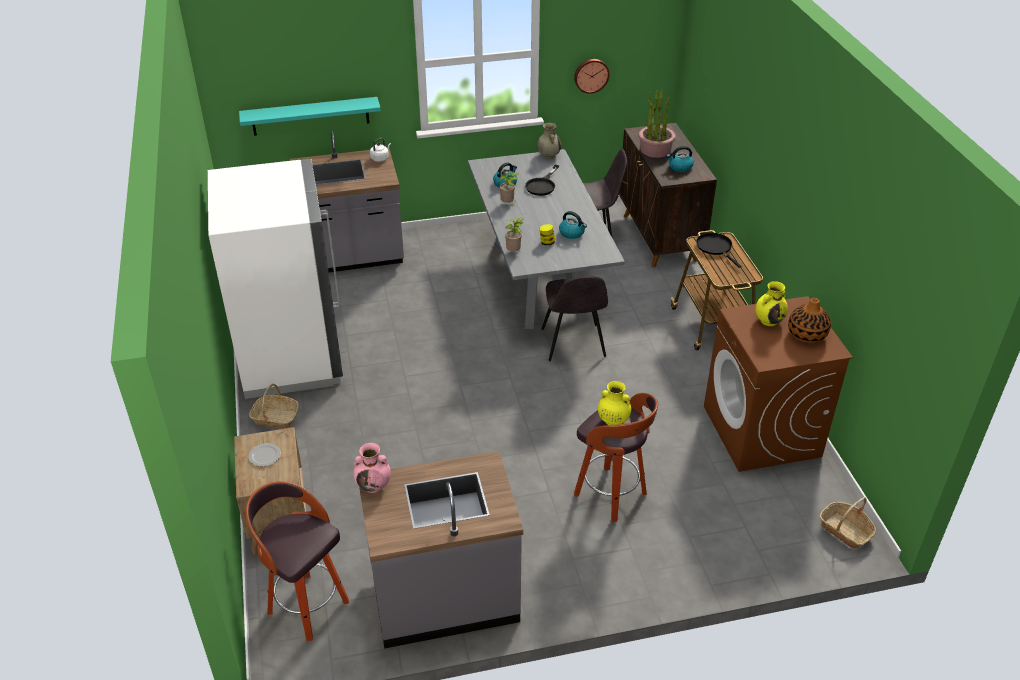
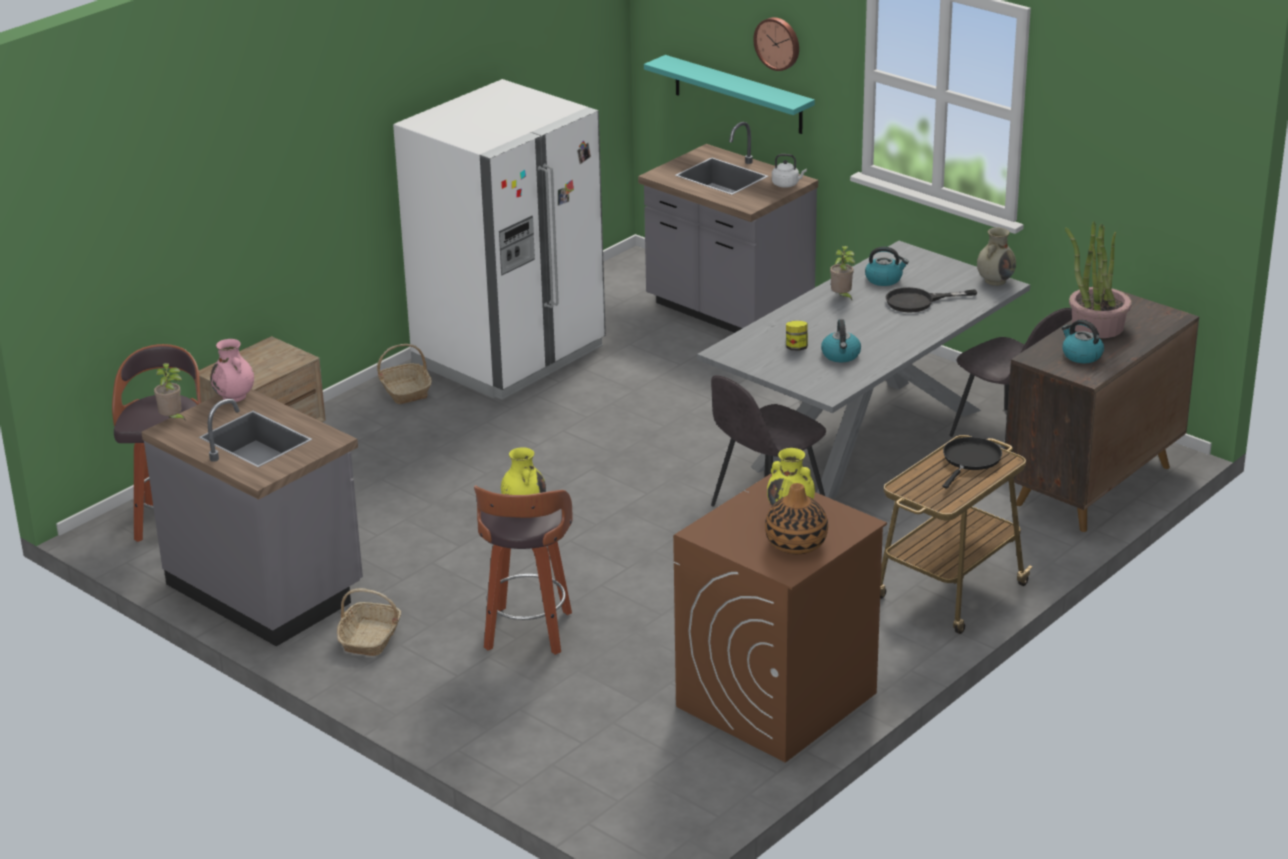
camera: 55 degrees right, 10 degrees down
plate [248,443,281,467] -> none
potted plant [505,218,524,251] -> potted plant moved to [154,363,186,421]
wall clock [574,59,609,94] -> wall clock moved to [753,17,799,71]
basket [819,497,876,549] -> basket moved to [337,588,401,656]

